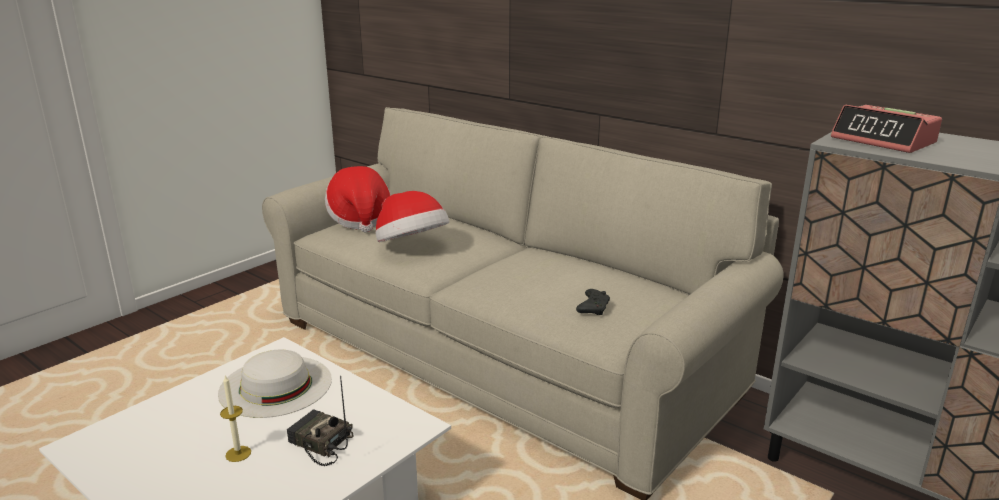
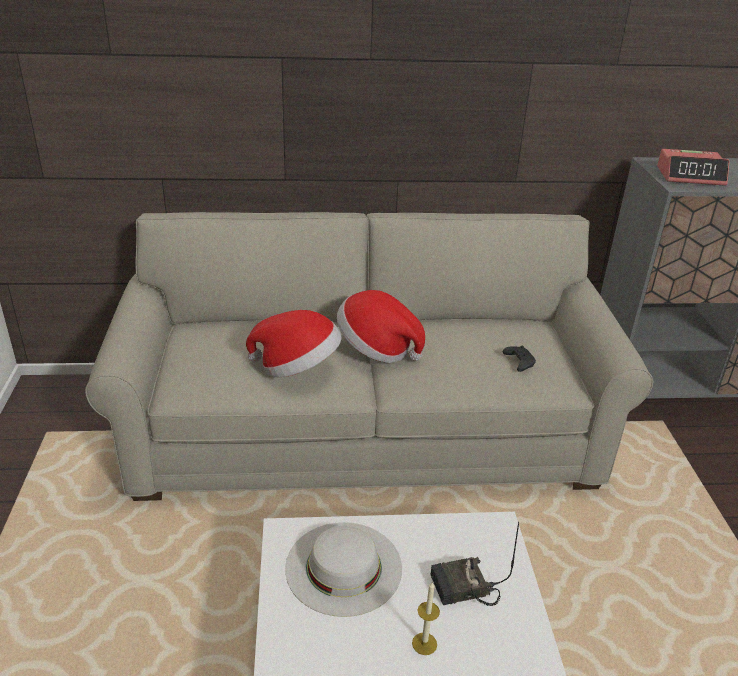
camera: 45 degrees left, 10 degrees up
hat [325,166,391,233] -> hat moved to [337,290,425,363]

